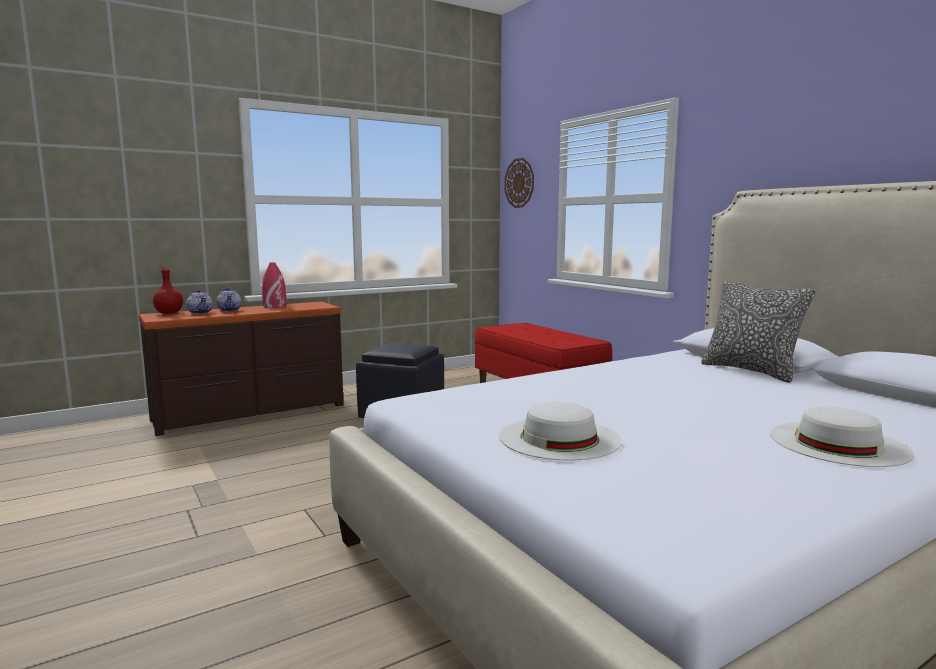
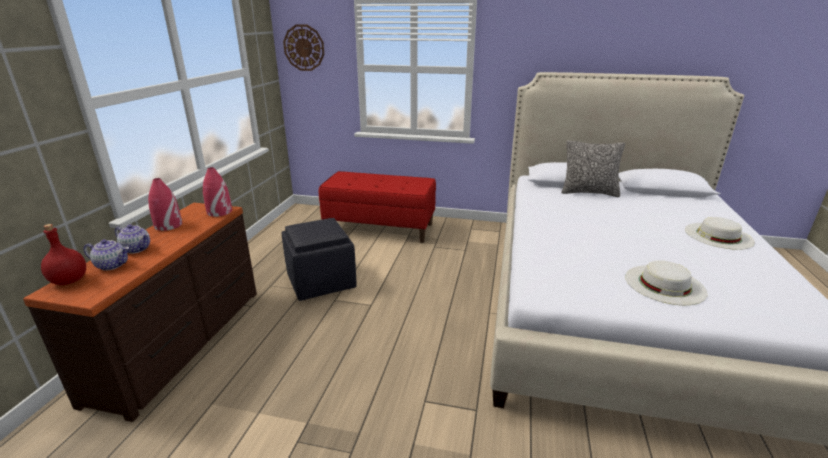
camera: 45 degrees left, 15 degrees up
none -> red vase [203,167,232,217]

